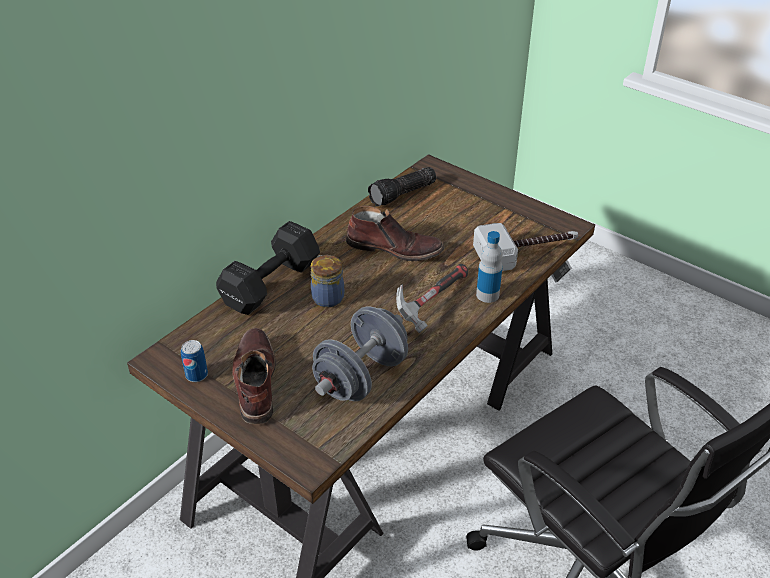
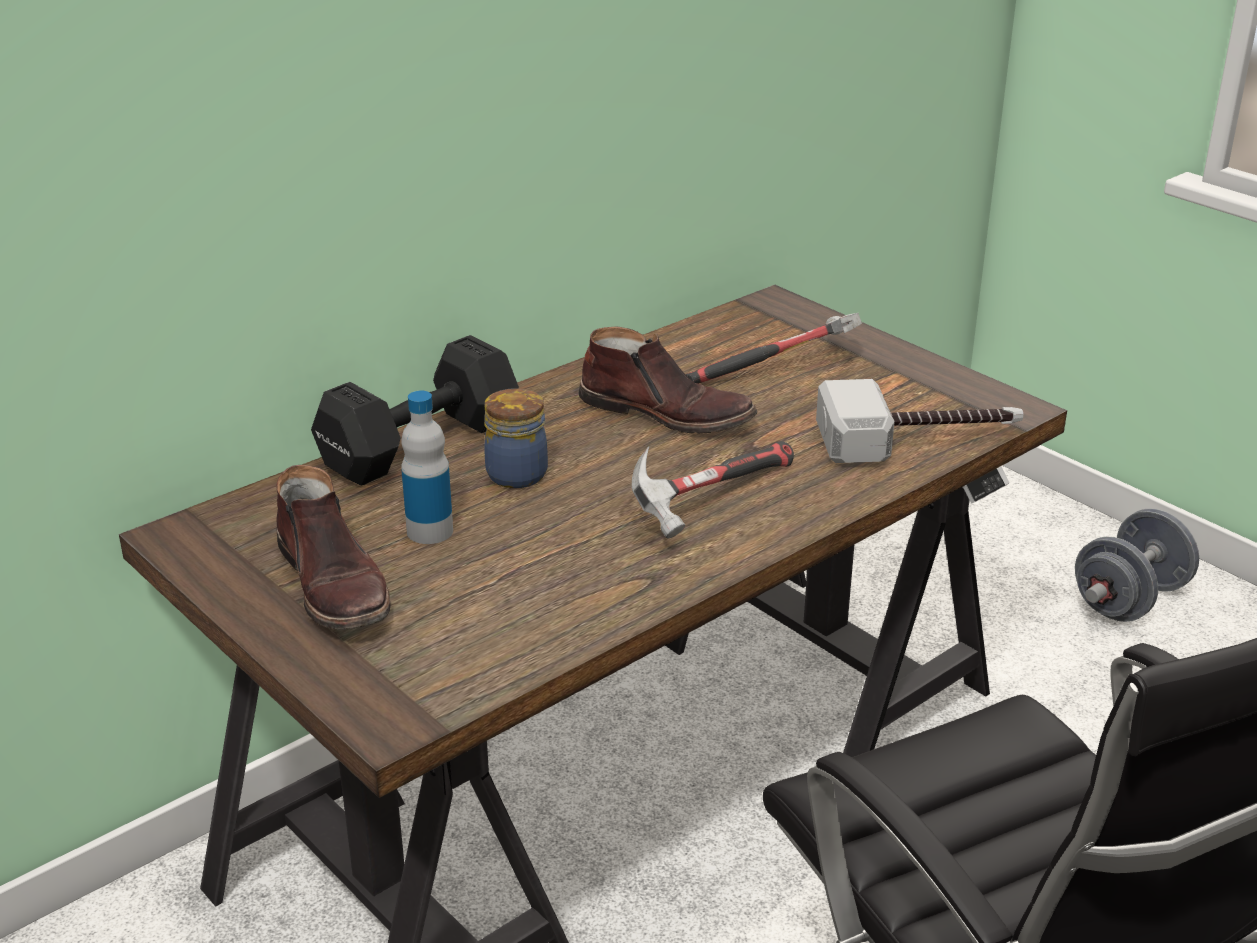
camera: 10 degrees right, 10 degrees down
can [181,340,208,382] -> none
brown boot [232,328,276,424] -> brown boot turned 150 degrees clockwise [276,465,391,630]
grey dumbbell [312,307,408,401] -> grey dumbbell moved to [1075,508,1199,622]
flashlight [368,167,436,207] -> none
bottle [476,231,503,303] -> bottle moved to [401,391,453,544]
none -> hammer [685,313,862,384]

